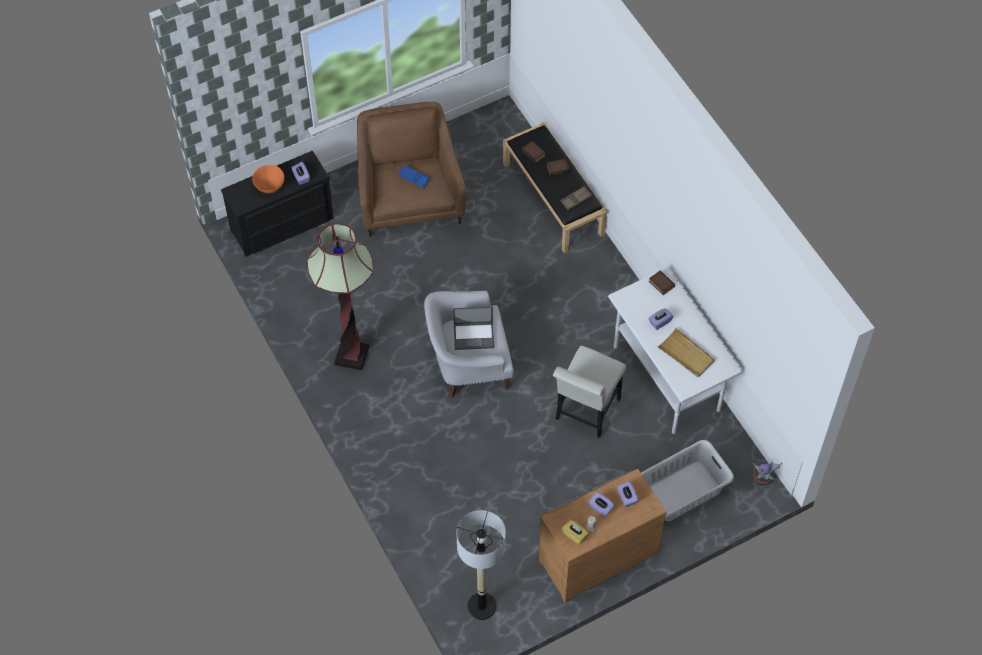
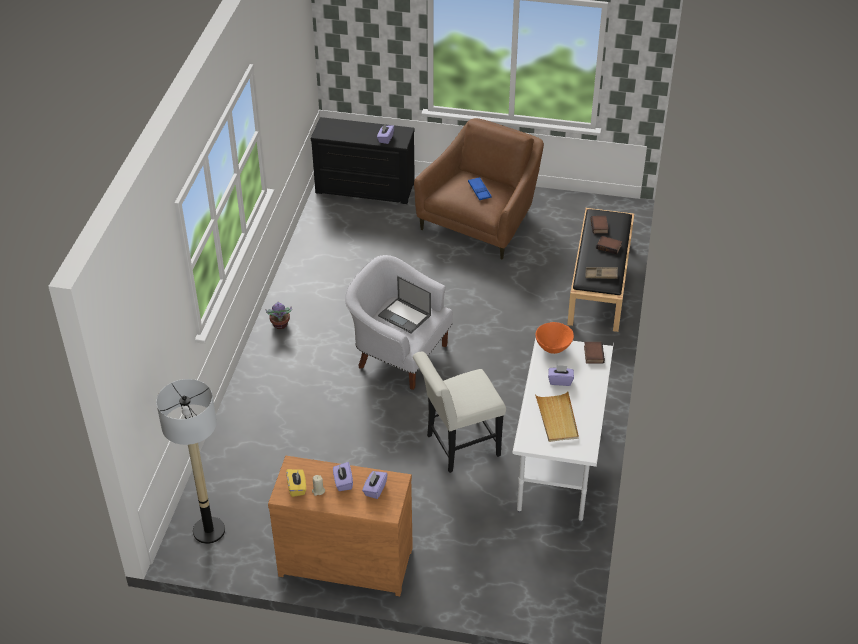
camera: 40 degrees right, 15 degrees down
orange bowl [252,165,284,193] -> orange bowl moved to [535,322,574,354]
floor lamp [307,223,374,371] -> none
grey laundry basket [641,440,734,521] -> none
potted plant [753,462,782,486] -> potted plant moved to [265,302,292,329]

